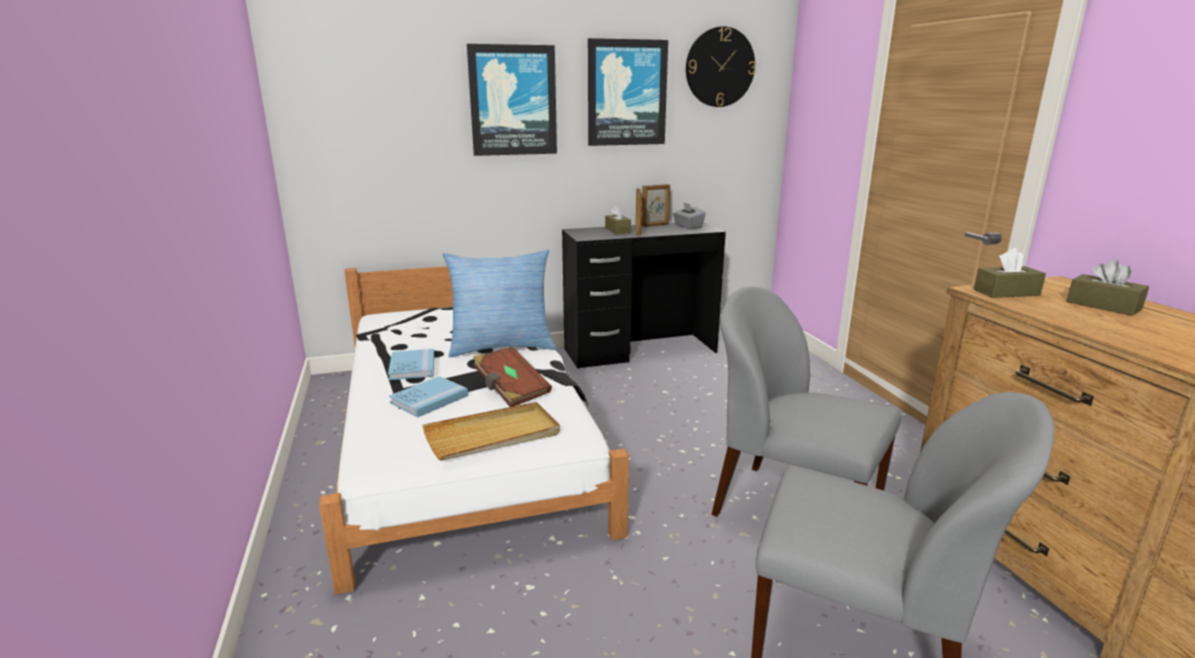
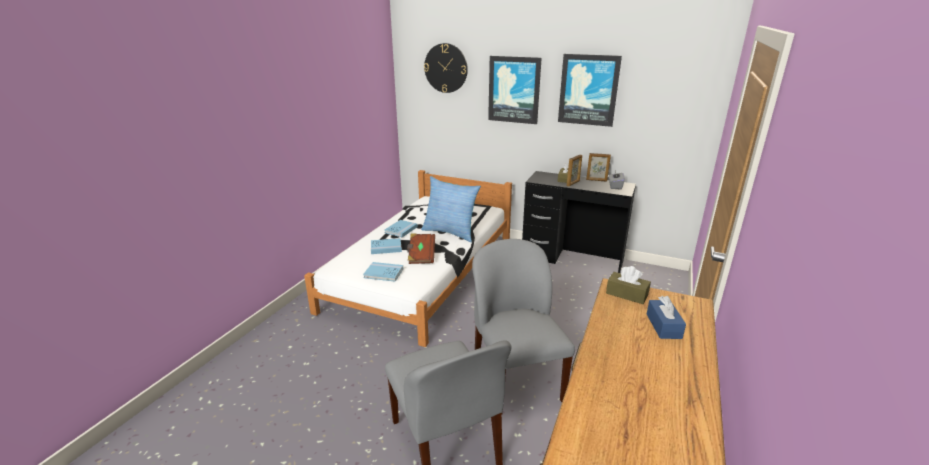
camera: 40 degrees right, 5 degrees up
beige tray [422,402,560,461] -> blue book [363,262,403,282]
wall clock [686,26,756,107] -> wall clock moved to [424,43,468,93]
brown tissue box [1067,259,1149,316] -> blue tissue box [647,296,686,339]

